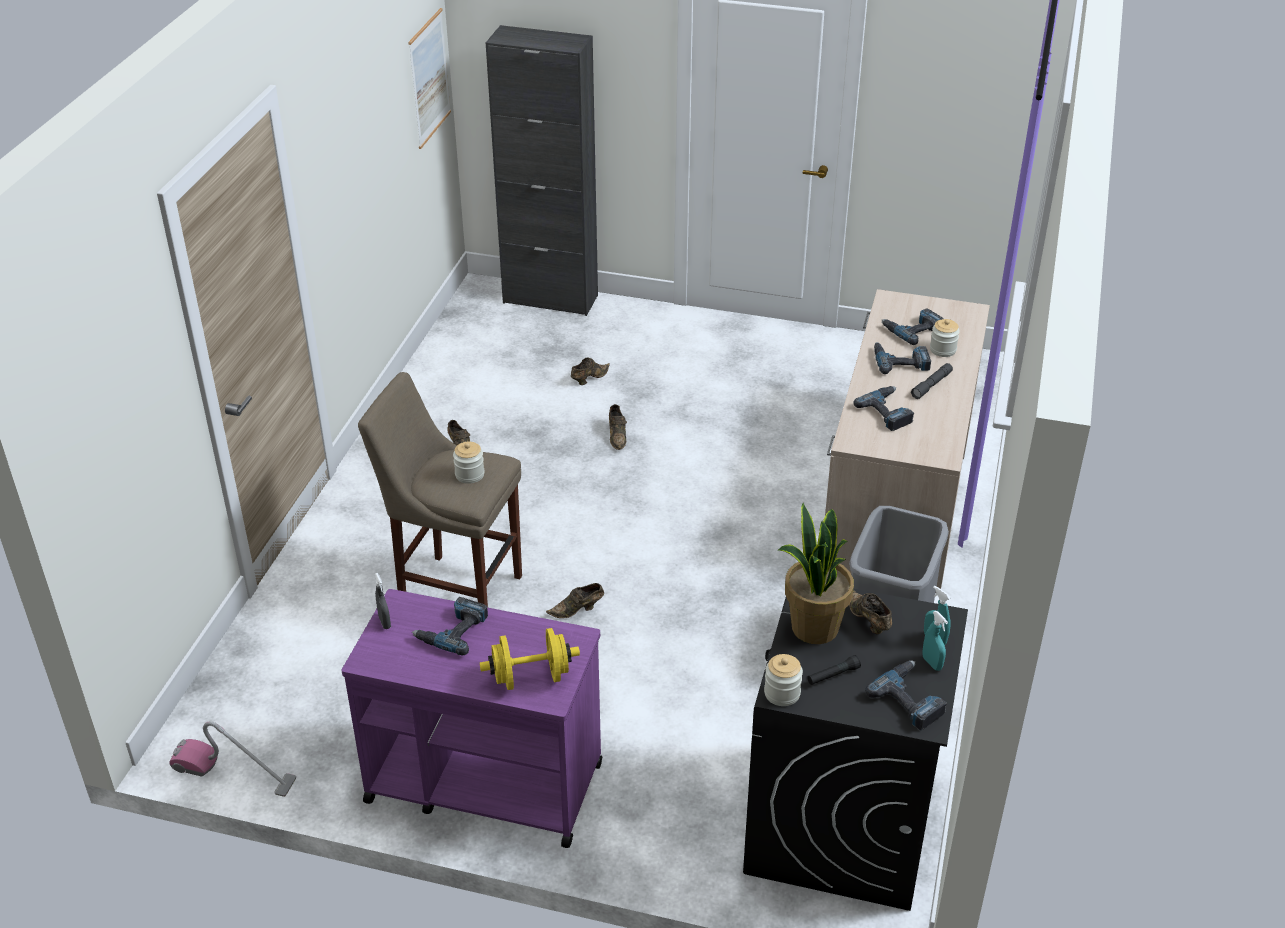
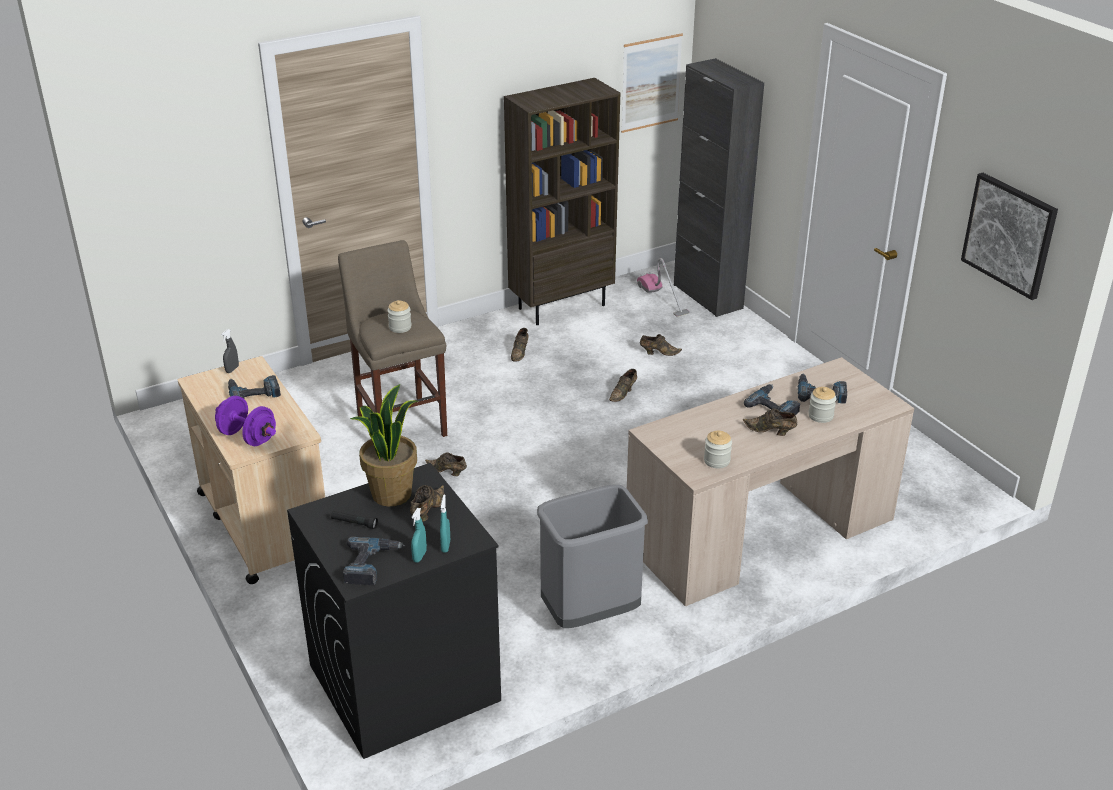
camera: 45 degrees right, 5 degrees down
vacuum cleaner [169,721,296,797] -> vacuum cleaner moved to [637,258,690,317]
purple cart [342,589,602,848] -> beige cart [178,356,325,584]
yellow dumbbell [480,628,580,690] -> purple dumbbell [215,396,276,446]
jar [764,654,803,706] -> jar moved to [704,431,732,468]
power drill [853,386,914,431] -> none
grey flashlight [911,363,953,399] -> brown shoe [743,409,797,436]
none -> brown bookcase [504,78,620,325]
none -> picture [961,173,1058,300]

